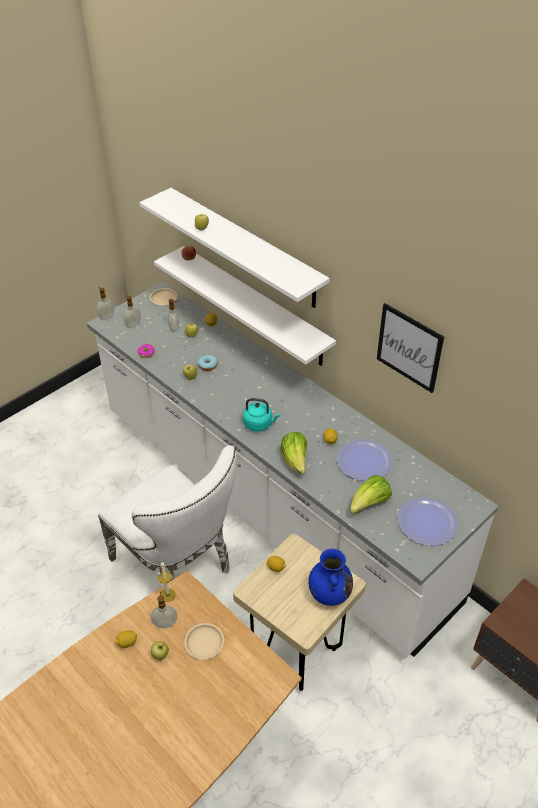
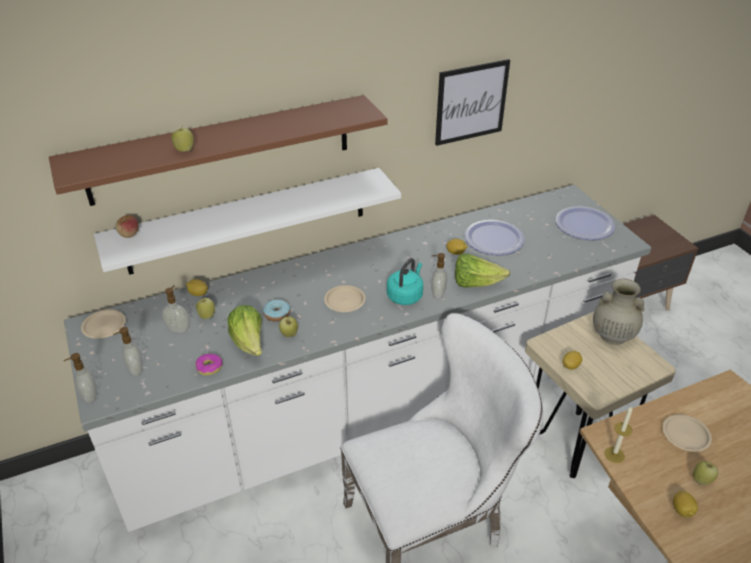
camera: 70 degrees left, 5 degrees down
white shelf [140,188,330,308] -> brown shelf [49,95,388,206]
soap dispenser [151,592,177,628] -> soap dispenser moved to [431,253,448,299]
blue vase [309,549,353,606] -> beige vase [593,279,644,345]
lettuce [350,475,392,514] -> lettuce moved to [228,305,262,356]
none -> beige plate [324,285,365,312]

